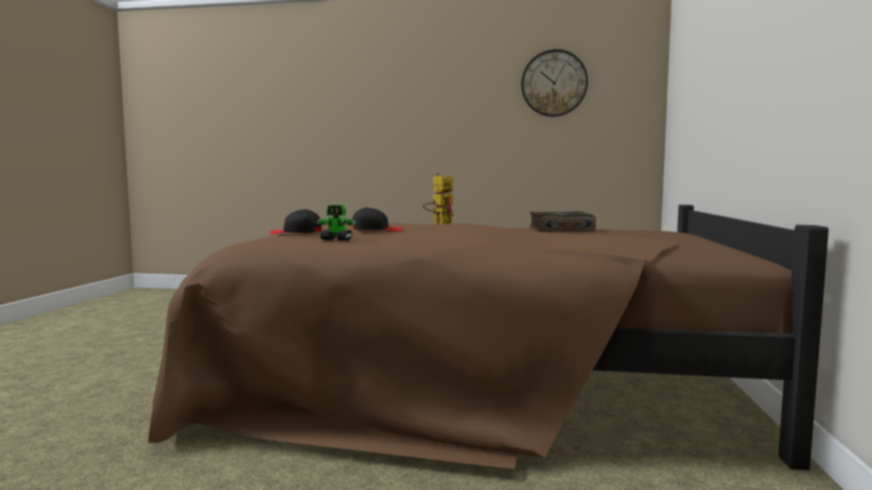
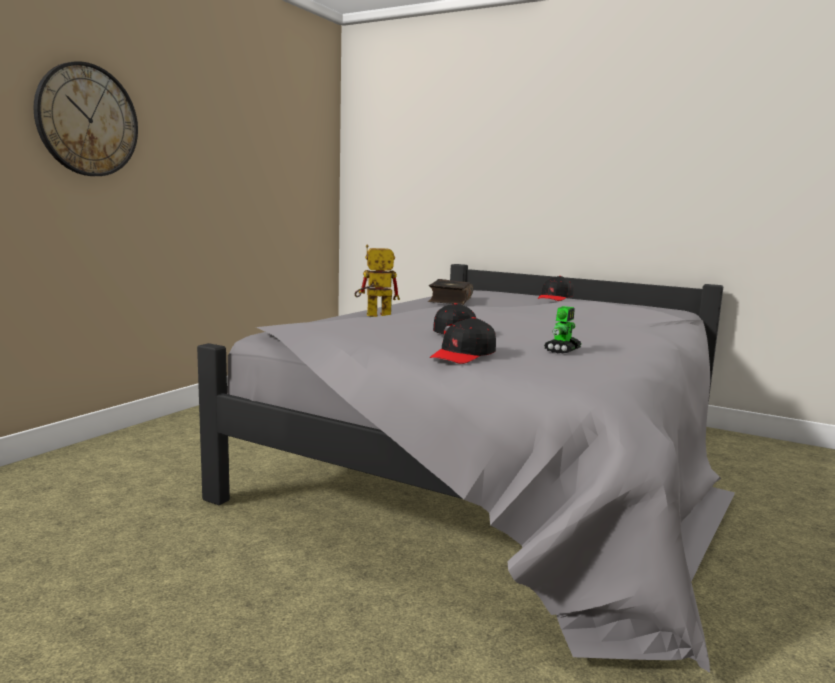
camera: 70 degrees left, 5 degrees up
brown bed [148,205,829,470] -> grey bed [197,264,735,673]
wall clock [521,49,588,117] -> wall clock moved to [34,61,138,176]
none -> black cap [537,276,574,301]

